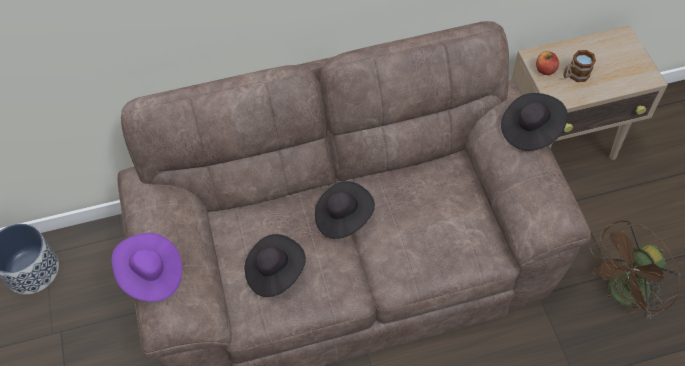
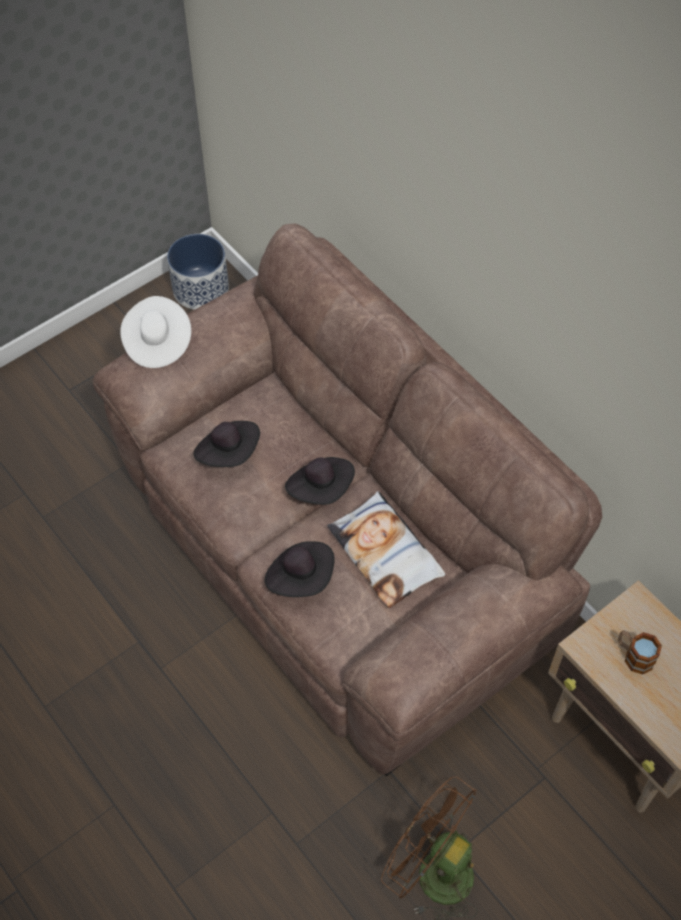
camera: 65 degrees right, 0 degrees up
purple hat [112,233,182,302] -> white hat [120,296,191,368]
black hat [501,93,568,151] -> black hat moved to [265,541,335,597]
apple [536,51,559,75] -> none
none -> pillow [327,491,446,608]

